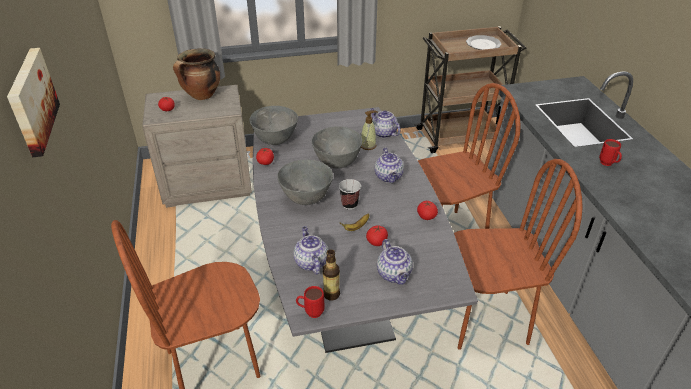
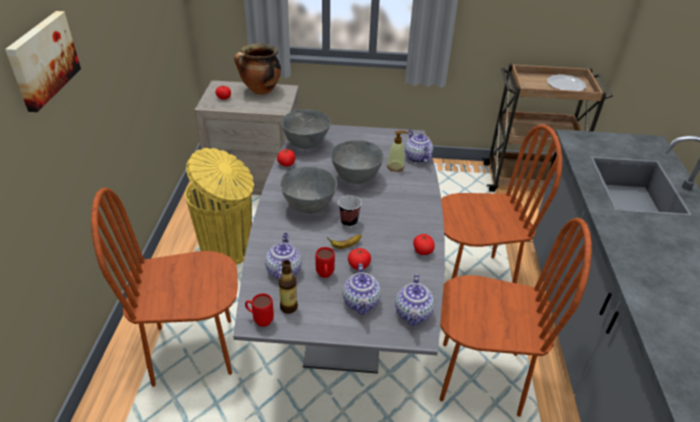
camera: 15 degrees right, 0 degrees up
teapot [375,148,404,183] -> teapot moved to [395,274,435,326]
red mug [599,139,622,166] -> red mug moved to [316,247,335,278]
none -> yellow trash can [185,148,254,265]

